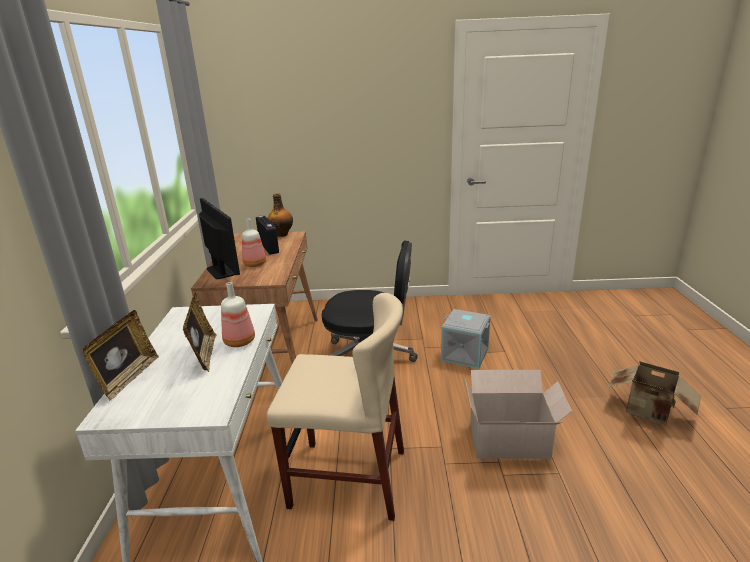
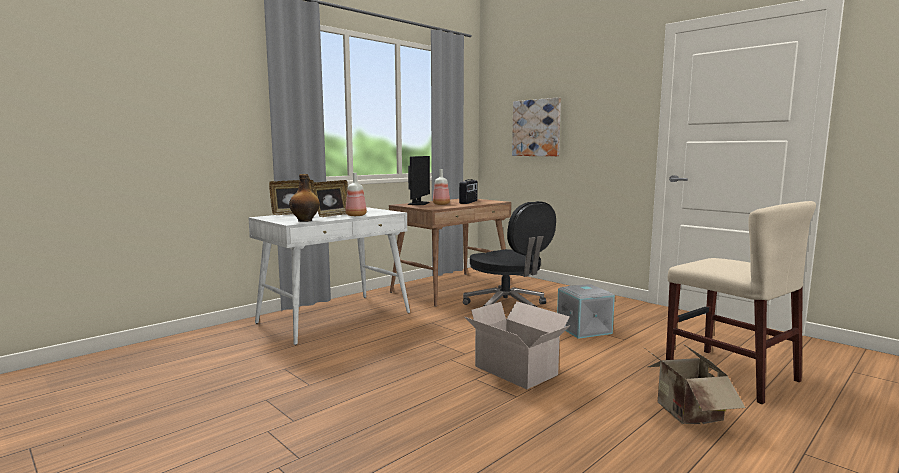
camera: 45 degrees right, 15 degrees down
beige chair [267,293,404,521] -> beige chair moved to [666,201,816,404]
bottle [268,193,293,237] -> bottle moved to [289,174,320,222]
none -> picture [512,97,561,156]

